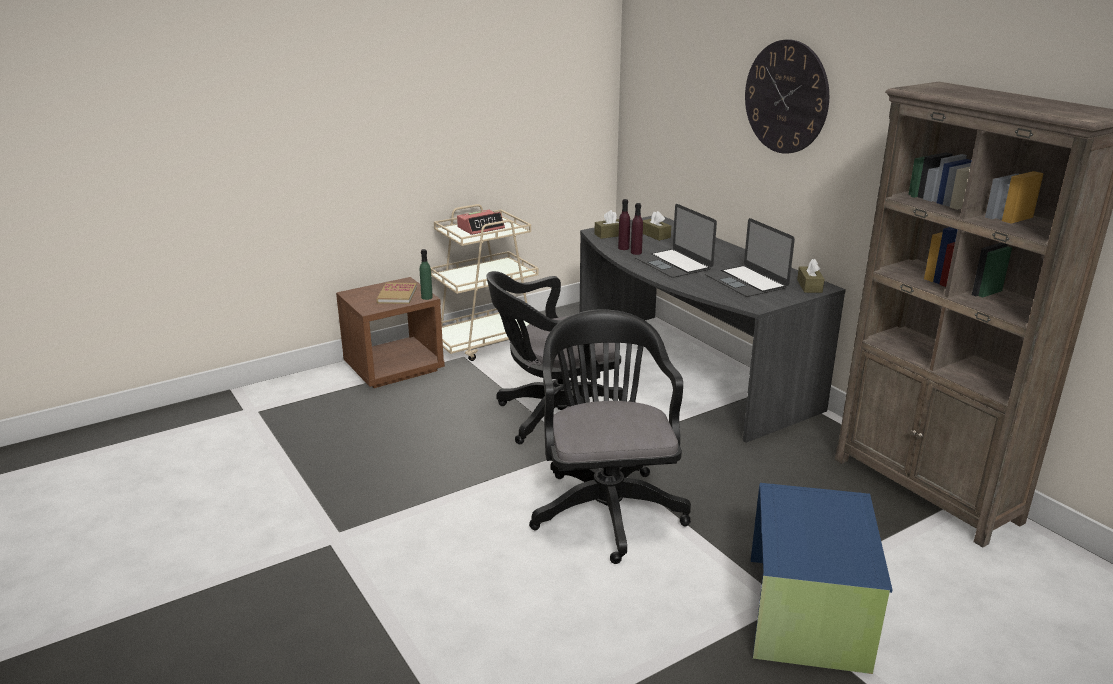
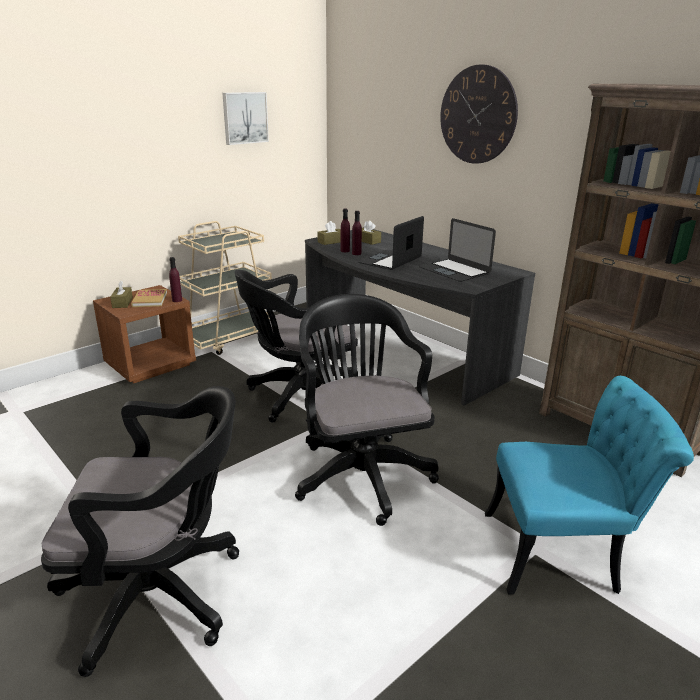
camera: 10 degrees left, 0 degrees up
green bottle [420,249,433,300] -> purple bottle [169,257,182,302]
alarm clock [457,210,505,235] -> none
laptop [635,204,717,278] -> laptop turned 75 degrees clockwise [358,216,424,270]
blue storage box [751,483,892,674] -> turquoise chair [485,376,694,595]
brown tissue box [797,259,824,293] -> brown tissue box moved to [110,281,133,308]
none -> black office chair [41,386,239,677]
none -> picture [222,92,269,145]

